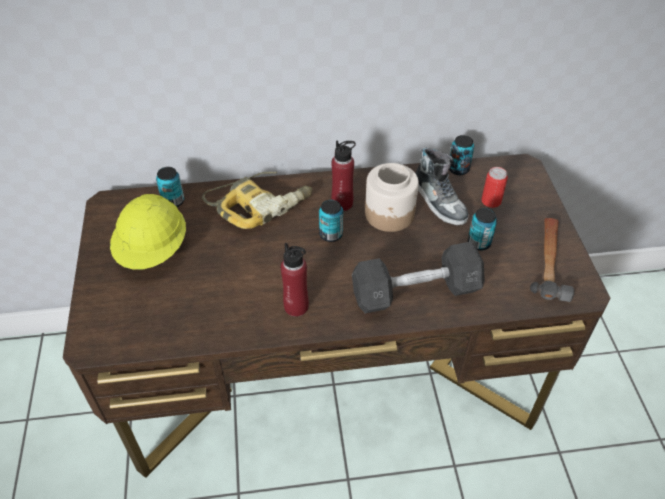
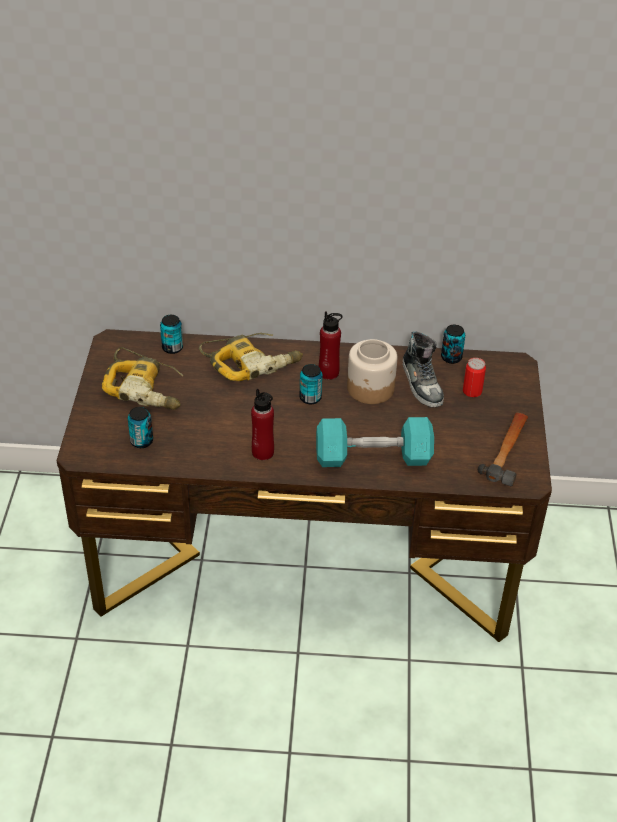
camera: 10 degrees right, 5 degrees down
yellow hard hat [110,194,186,270] -> power drill [102,347,183,410]
grey dumbbell [352,242,485,313] -> turquoise dumbbell [316,417,434,467]
can [468,208,497,251] -> can moved to [128,407,153,448]

